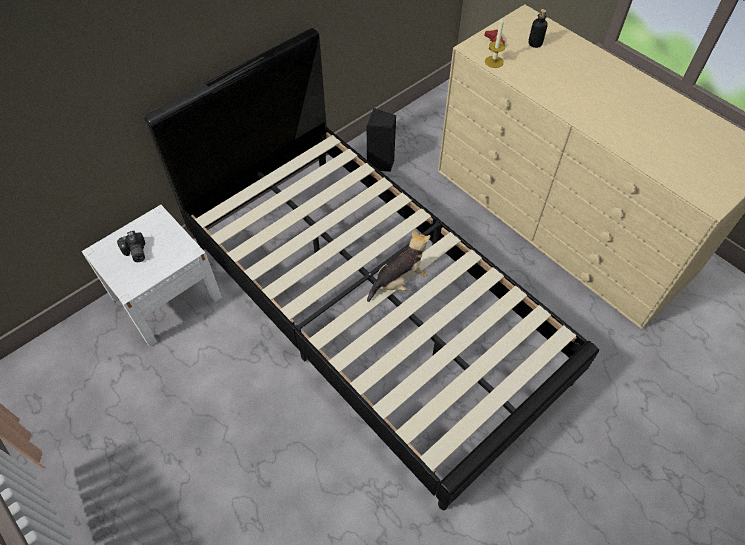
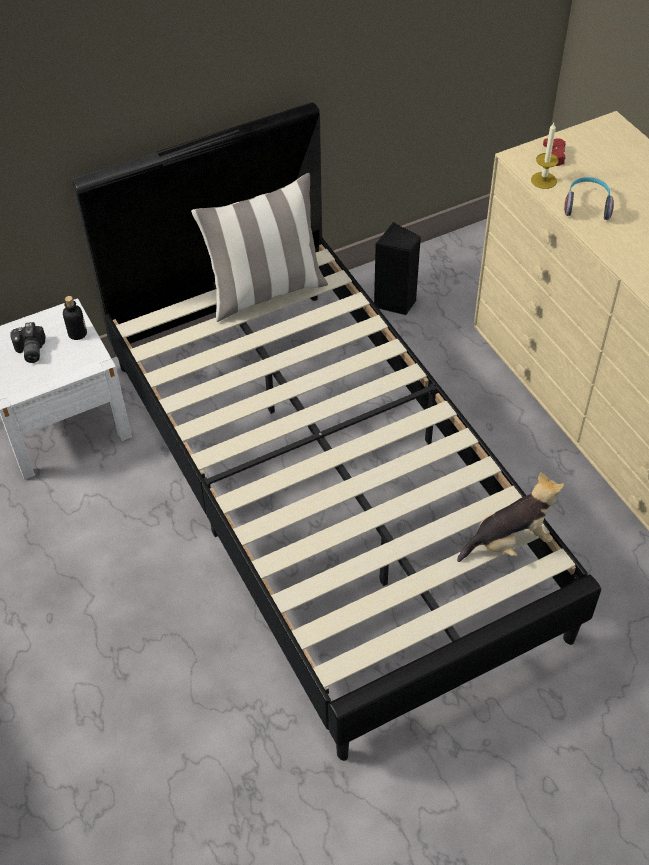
camera: 15 degrees right, 5 degrees down
plush toy [367,230,430,302] -> plush toy moved to [457,471,564,562]
bottle [528,9,547,48] -> bottle moved to [63,296,87,340]
none -> pillow [191,173,328,322]
none -> headphones [564,177,614,220]

